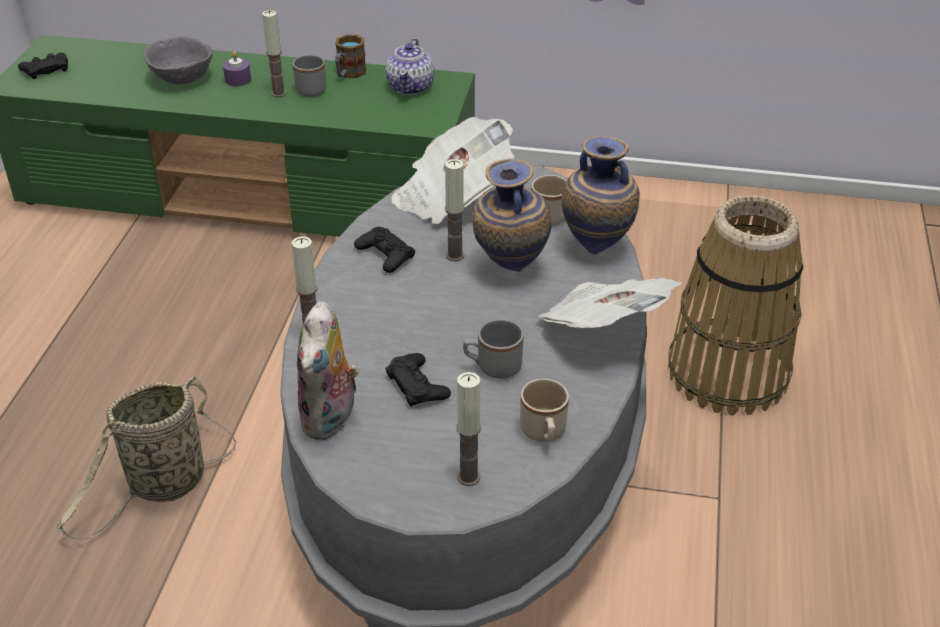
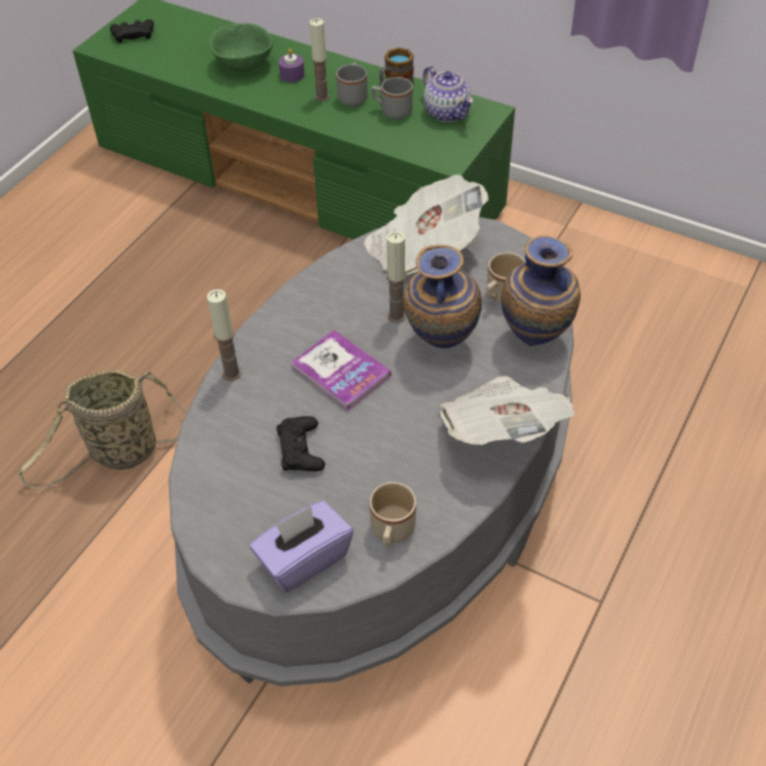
camera: 20 degrees right, 10 degrees up
grey bowl [143,37,213,85] -> green bowl [209,23,273,72]
plush toy [297,301,359,440] -> none
black game controller [354,227,415,273] -> none
teapot [386,38,435,95] -> teapot turned 60 degrees counterclockwise [423,66,474,122]
candle [456,372,481,486] -> purple tissue box [250,501,353,593]
grey mug [463,319,524,379] -> grey mug moved to [372,77,413,119]
basket [668,195,803,415] -> none
none -> book [291,330,391,411]

